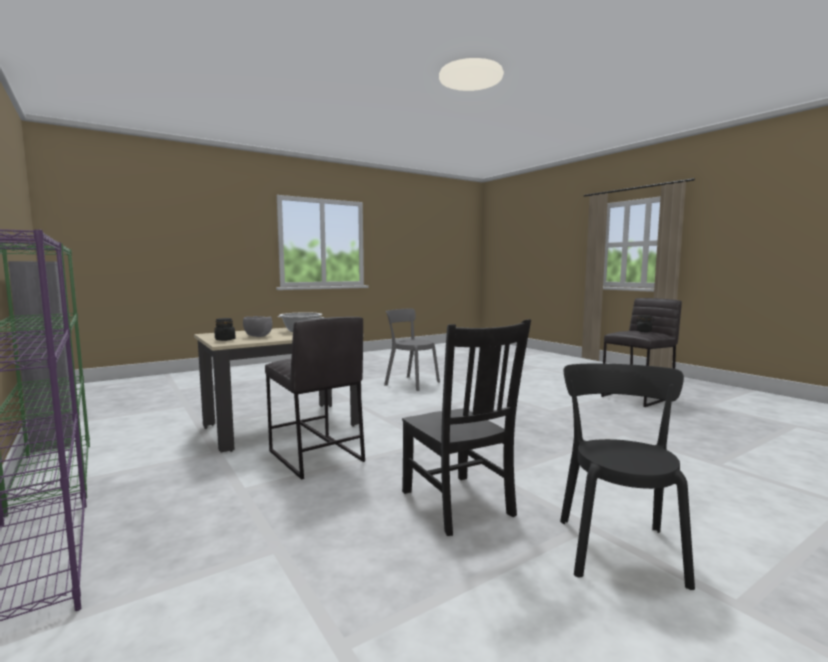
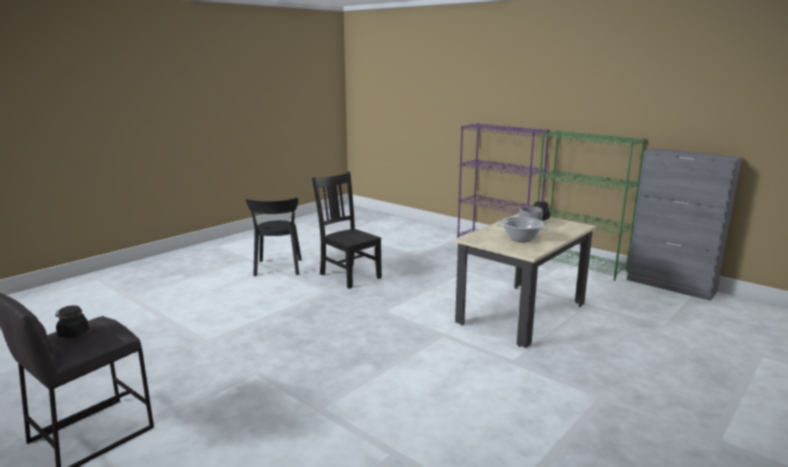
camera: 165 degrees right, 10 degrees up
grey stool [265,317,365,480] -> none
grey chair [384,308,440,391] -> none

